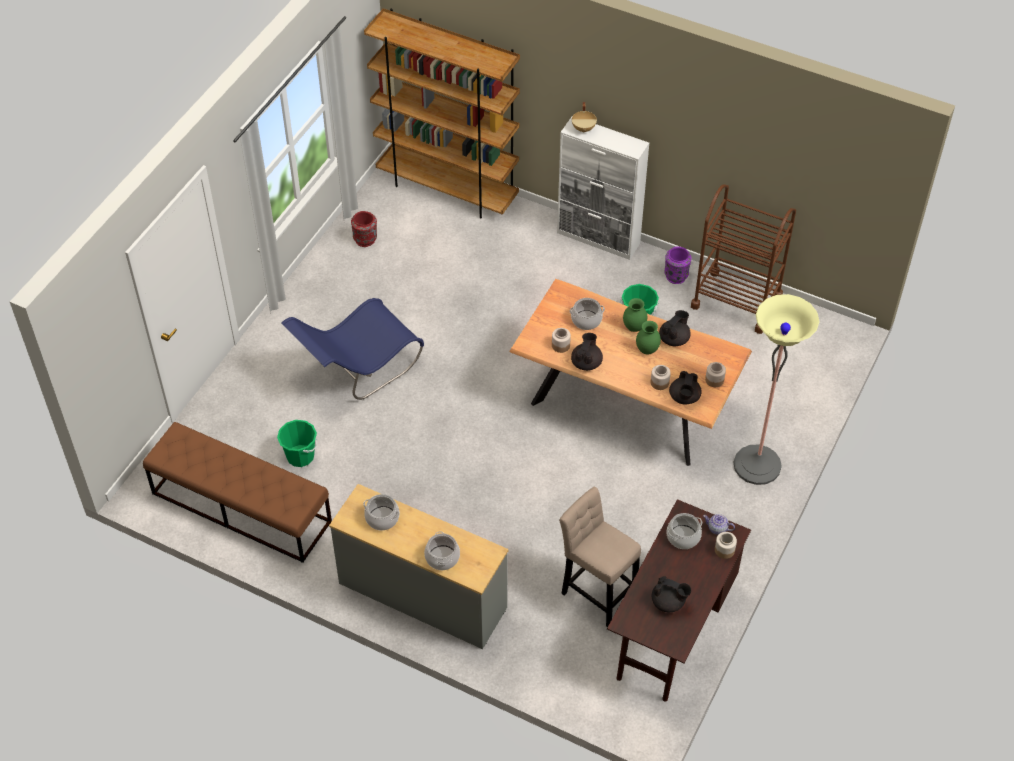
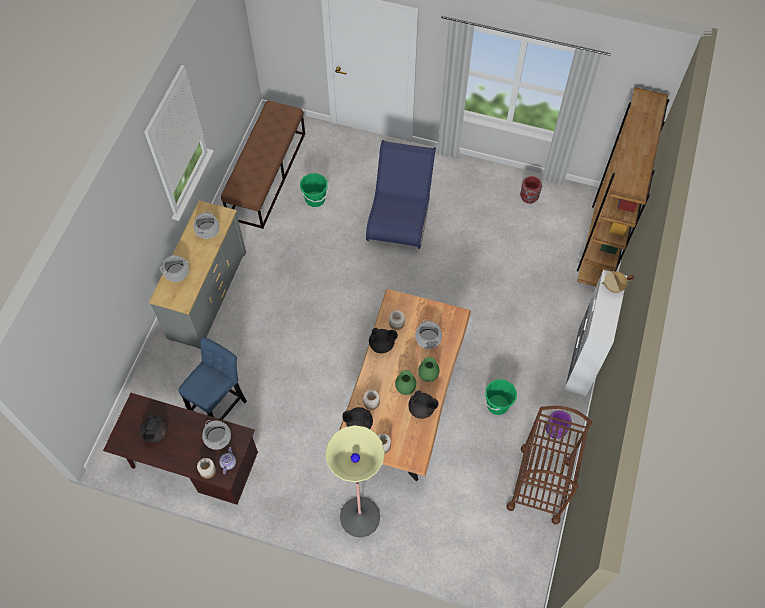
camera: 80 degrees right, 10 degrees up
blue chair [281,298,424,400] -> blue chair turned 60 degrees clockwise [366,140,436,249]
beige stool [559,487,641,627] -> blue stool [179,337,247,420]

